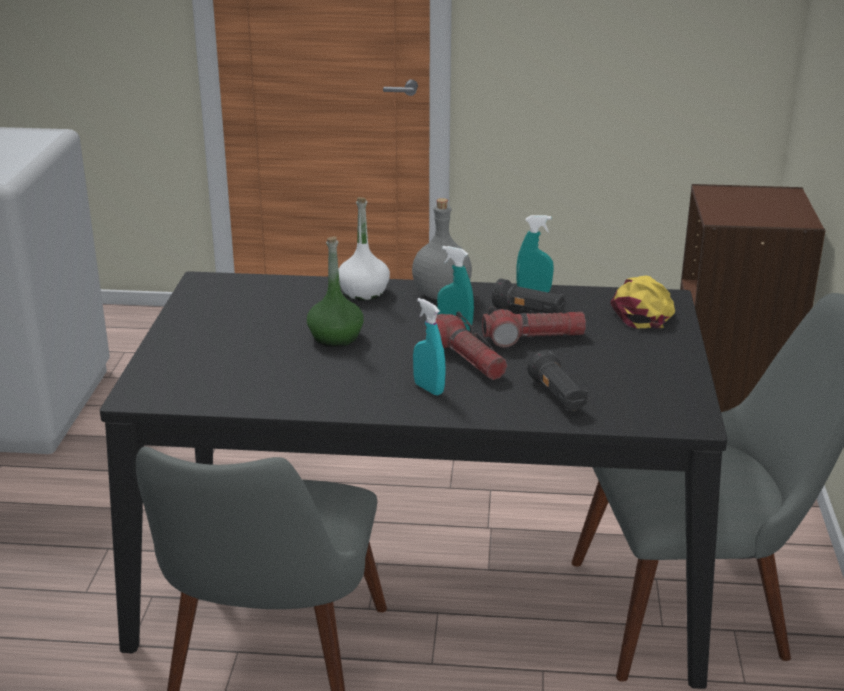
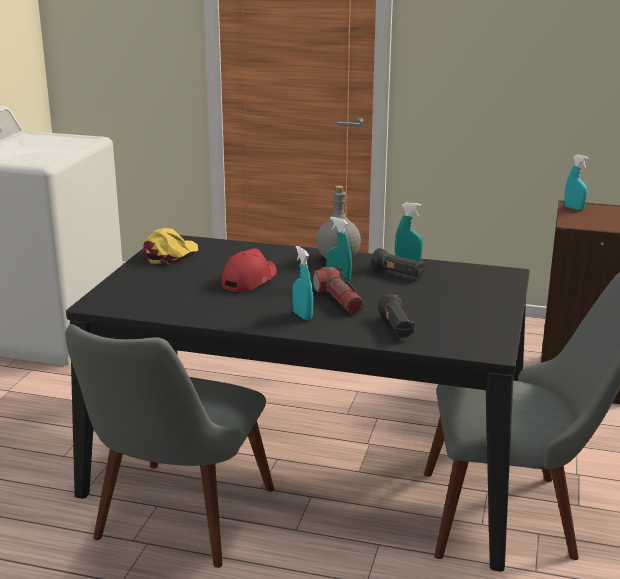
camera: 10 degrees right, 5 degrees down
green bottle [307,236,364,347] -> red cap [221,248,277,292]
white bottle [338,197,390,300] -> none
flashlight [482,306,586,347] -> none
yellow cap [610,276,675,329] -> yellow cap moved to [144,228,198,264]
none -> turquoise spray bottle [564,154,589,210]

